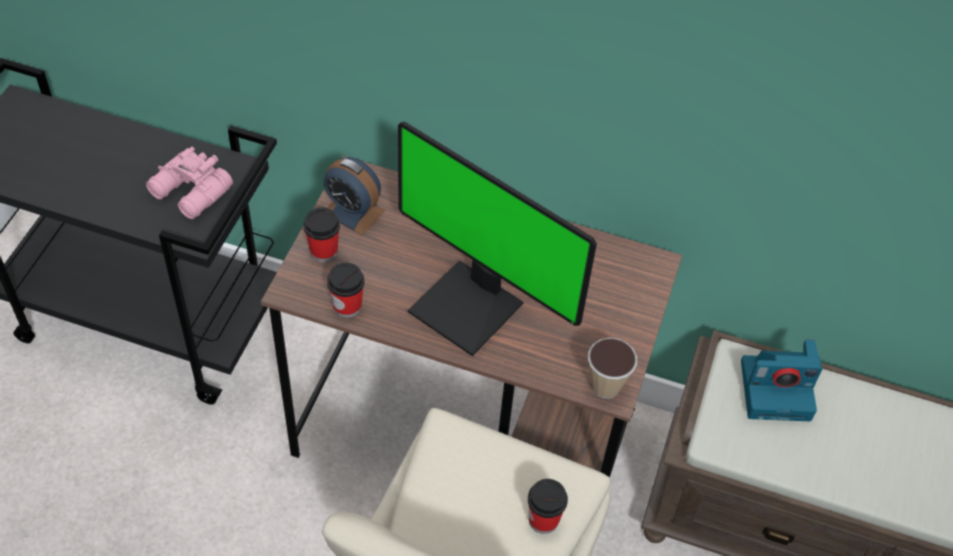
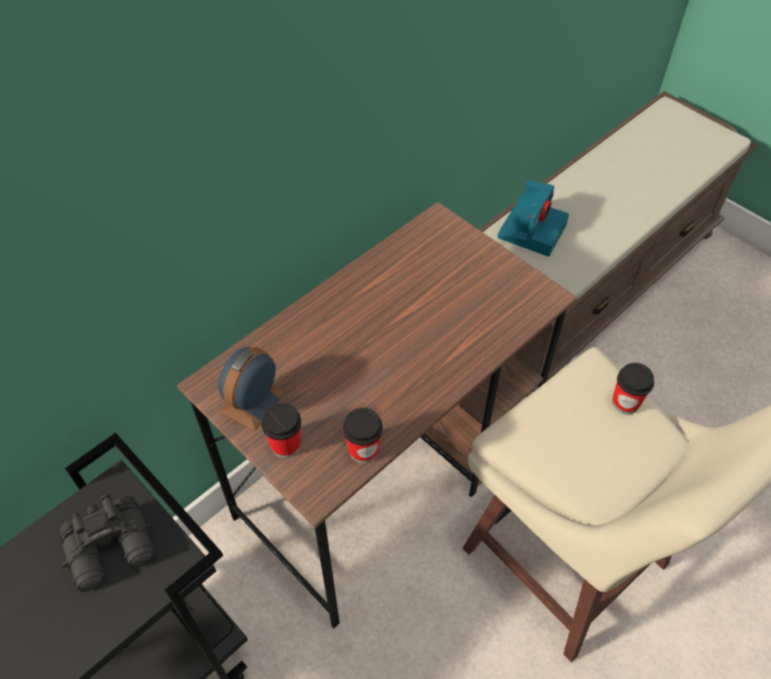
camera: 60 degrees left, 0 degrees up
pink binoculars [146,147,233,219] -> black binoculars [59,494,156,592]
alarm clock [324,157,385,235] -> alarm clock turned 150 degrees clockwise [218,347,285,431]
monitor [398,121,597,356] -> none
cup [588,338,637,399] -> none

